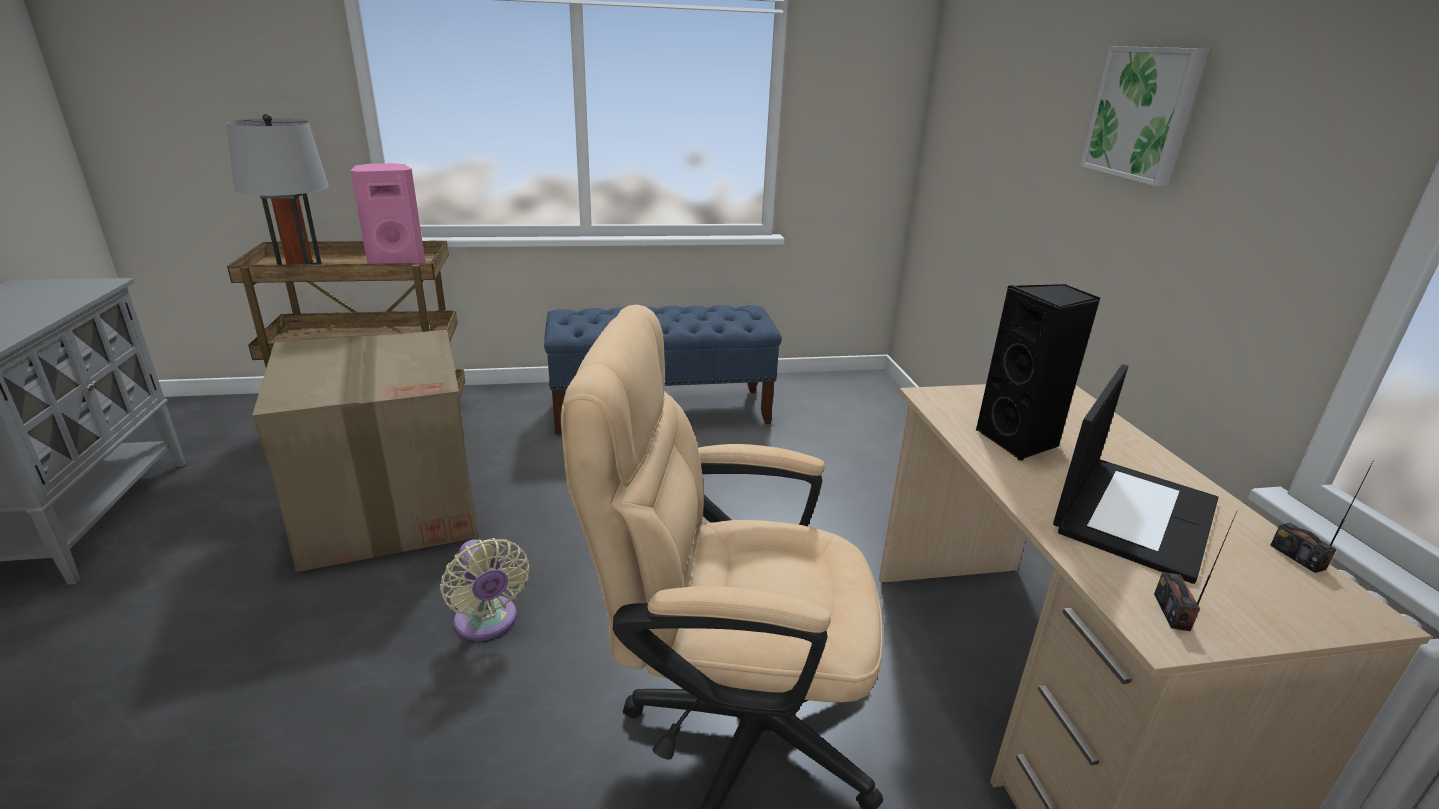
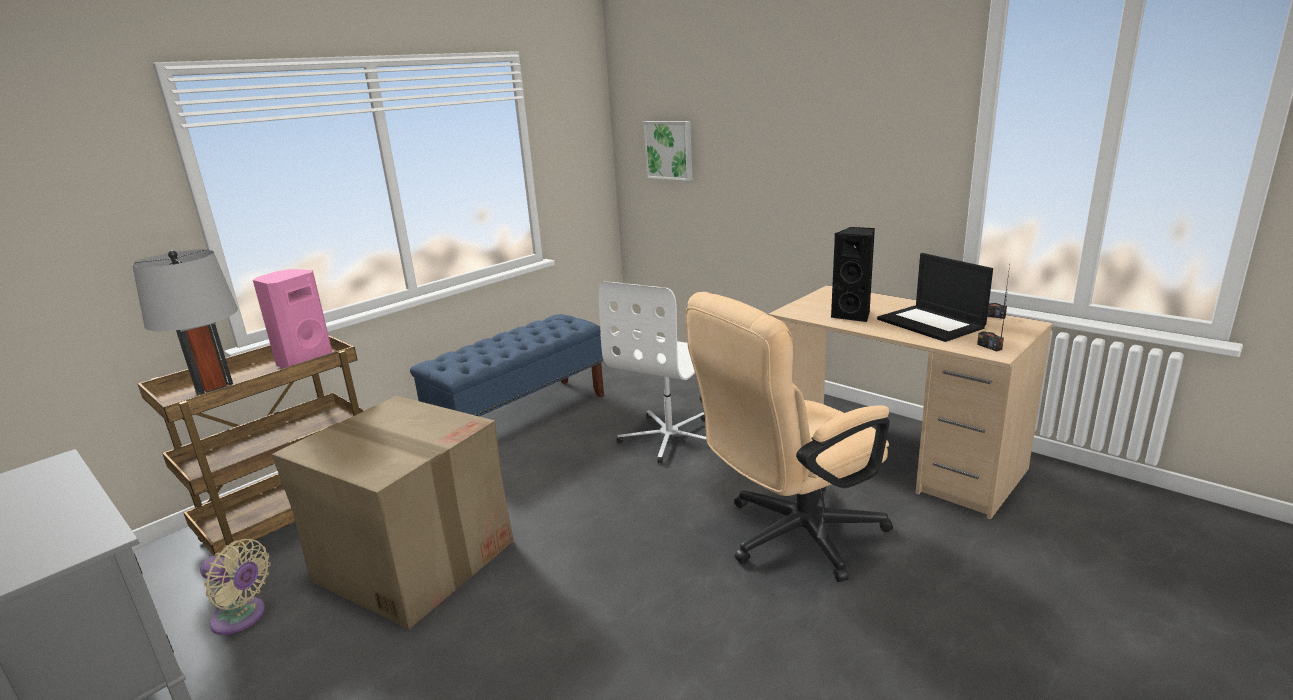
camera: 35 degrees left, 5 degrees down
beige fan [440,538,530,641] -> beige fan moved to [200,539,271,635]
laptop [1053,364,1219,584] -> laptop turned 150 degrees clockwise [877,253,993,342]
picture [1080,46,1209,186] -> picture moved to [644,121,692,181]
none -> white office chair [599,281,706,463]

